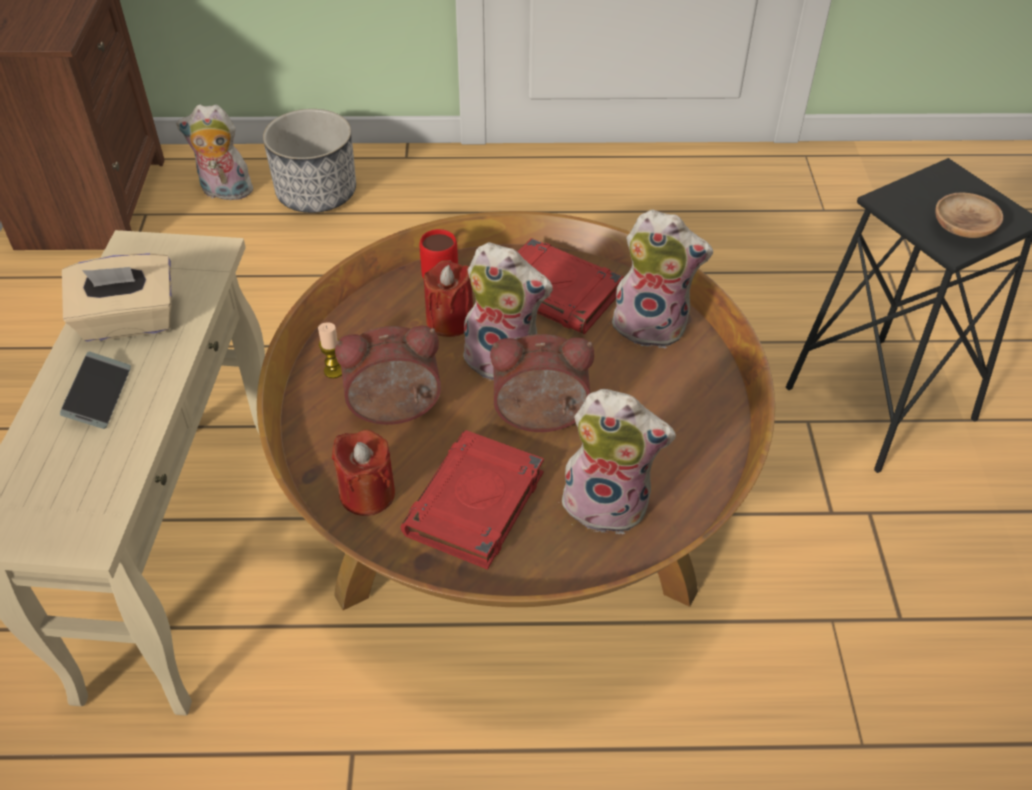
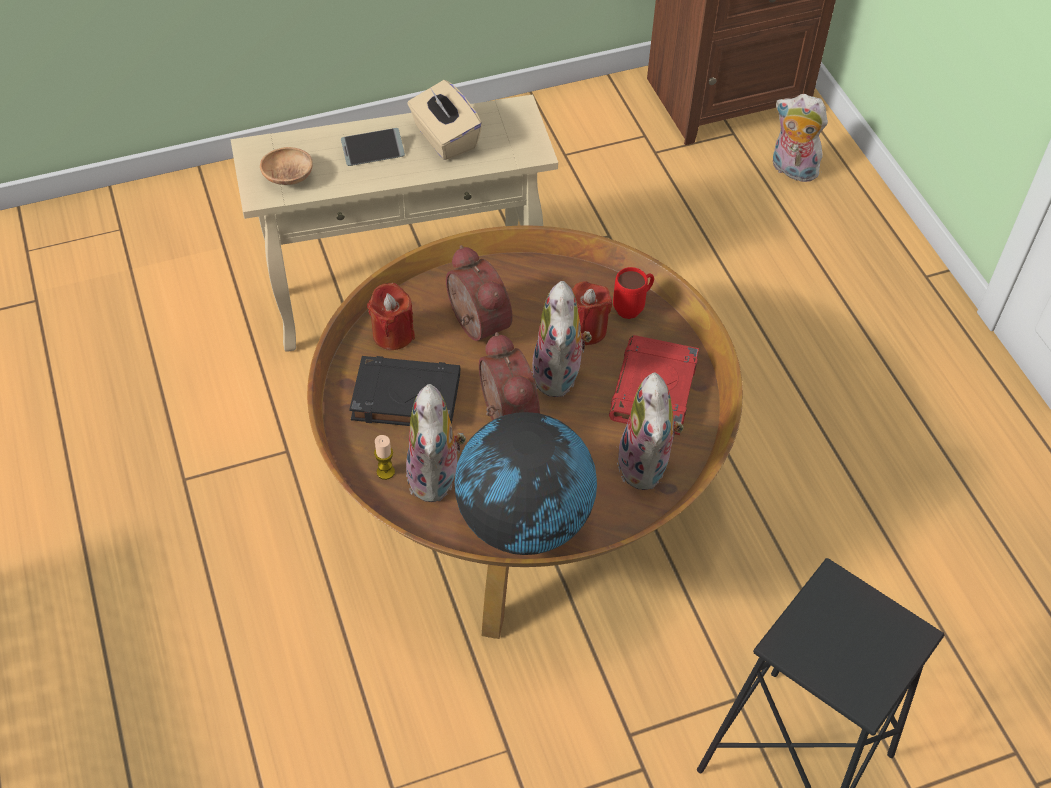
camera: 70 degrees right, 5 degrees up
plush toy [176,104,253,200] -> plush toy turned 45 degrees counterclockwise [773,94,828,182]
planter [263,109,356,213] -> none
candle [318,322,342,378] -> candle moved to [374,435,395,480]
red book [401,430,544,570] -> black book [349,356,460,426]
brown bowl [935,193,1003,238] -> brown bowl moved to [260,147,313,185]
none -> globe [454,412,597,555]

